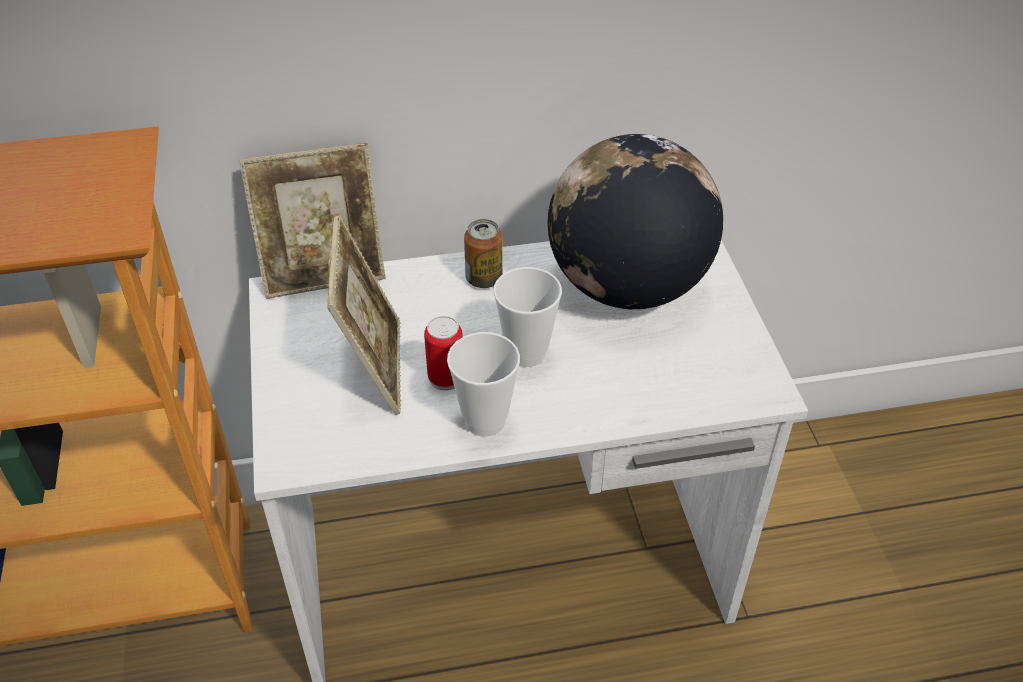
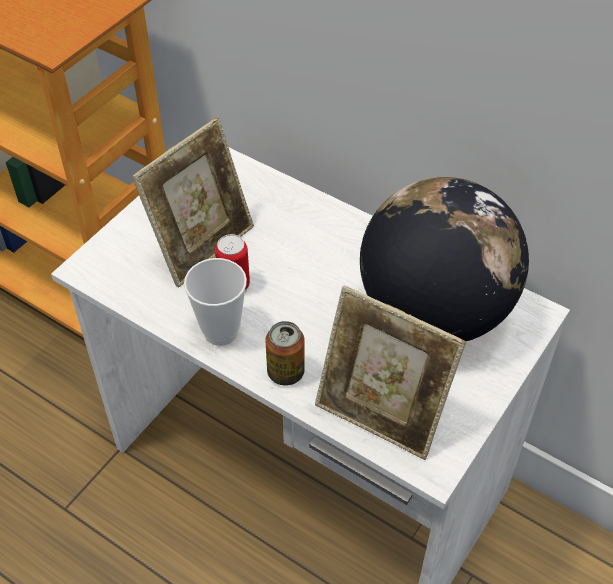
camera: 45 degrees right, 5 degrees up
picture frame [239,143,386,299] -> picture frame moved to [315,286,466,460]
can [464,219,503,288] -> can moved to [265,321,305,386]
cup [493,267,562,367] -> none

